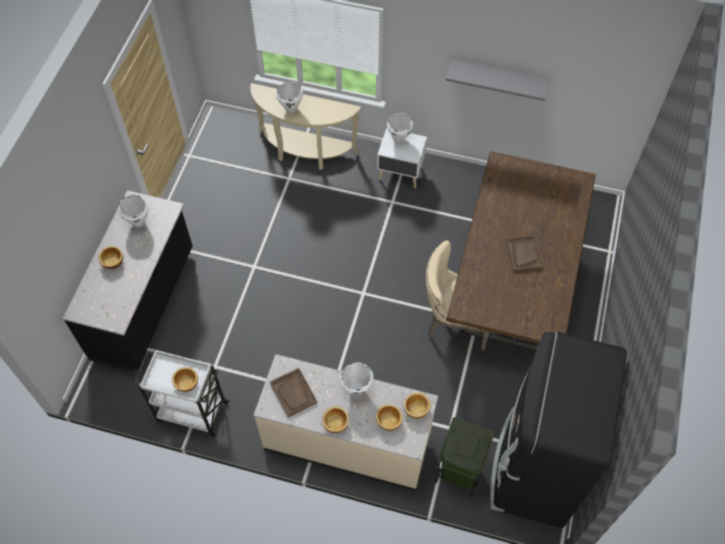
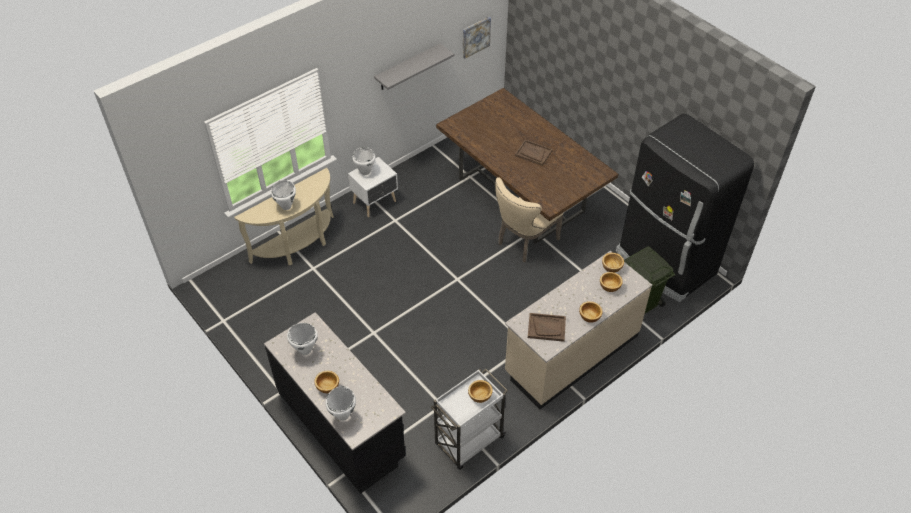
camera: 55 degrees left, 10 degrees down
white cooking pot [340,363,373,395] -> white cooking pot moved to [326,386,356,421]
none -> picture [463,17,491,59]

